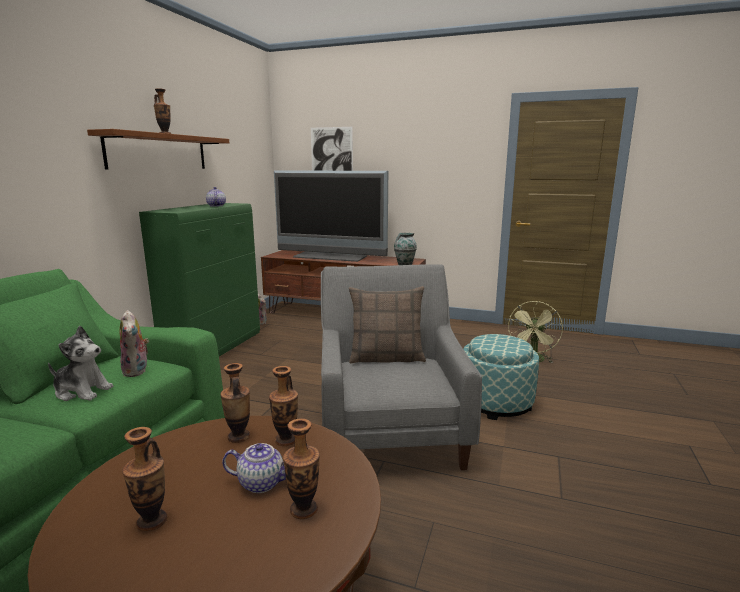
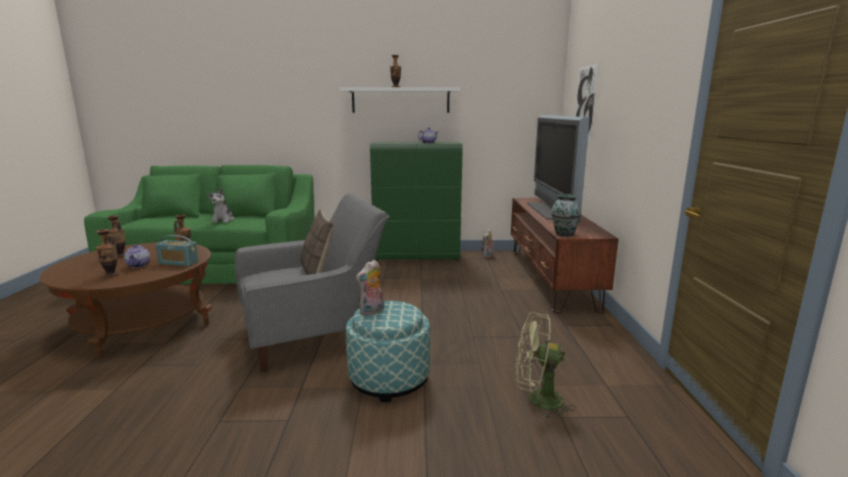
camera: 70 degrees right, 0 degrees up
brown shelf [87,129,229,170] -> white shelf [340,87,460,113]
plush toy [119,310,149,377] -> plush toy moved to [356,260,384,315]
vase [269,366,298,446] -> radio [155,235,199,266]

